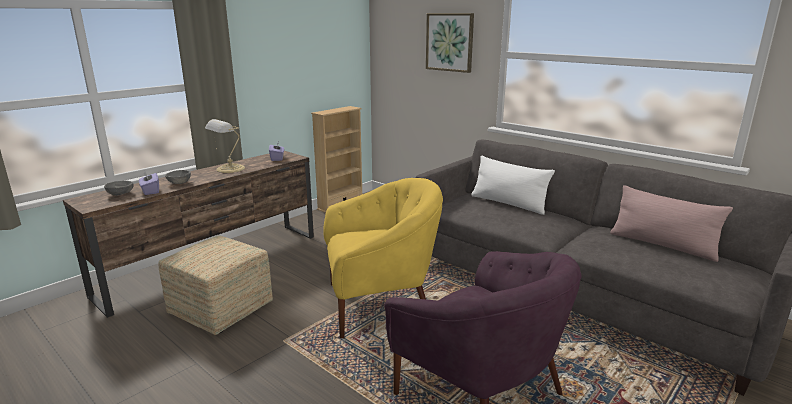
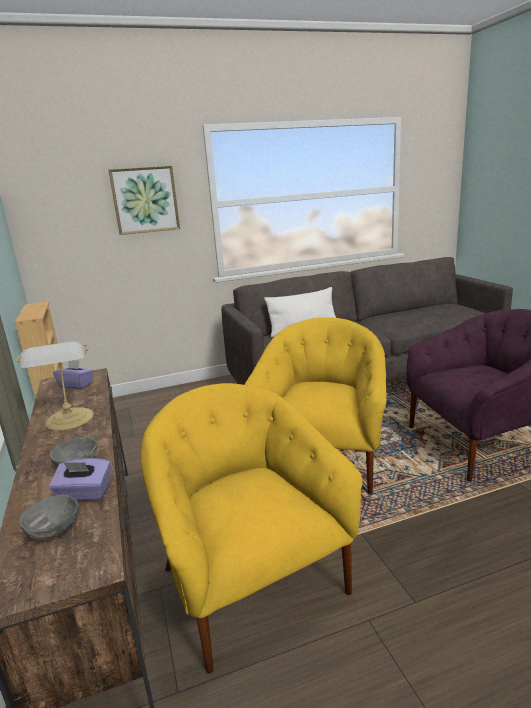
camera: 60 degrees left, 0 degrees up
ottoman [158,235,273,335] -> yellow armchair [140,383,362,674]
pink pillow [610,185,733,262] -> none

